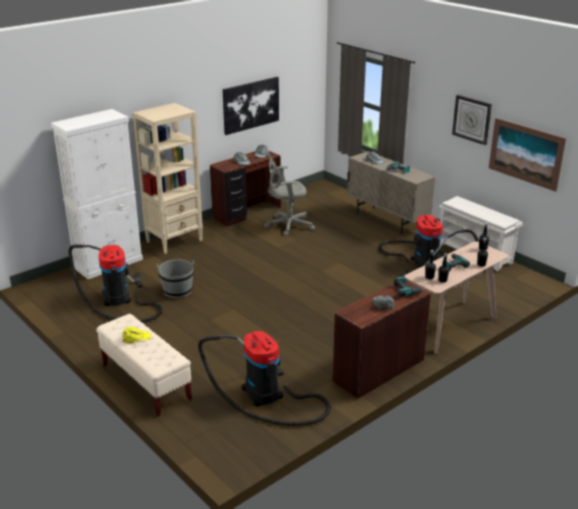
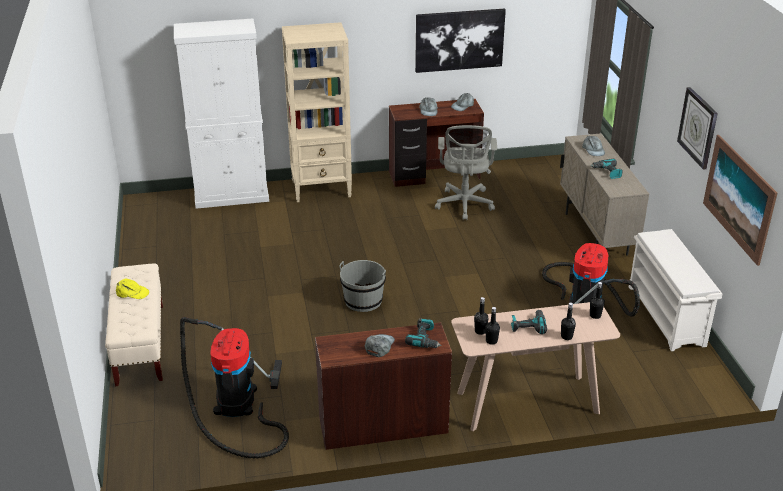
camera: 30 degrees right, 5 degrees up
vacuum cleaner [69,244,162,323] -> none
grey bucket [157,259,194,298] -> grey bucket moved to [340,260,386,312]
grey office chair [264,152,315,236] -> grey office chair turned 105 degrees counterclockwise [435,125,497,220]

